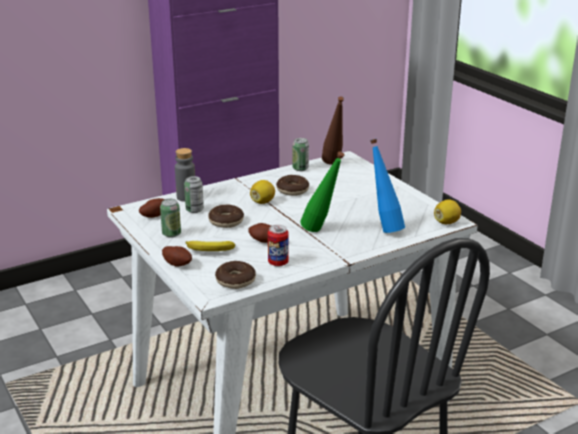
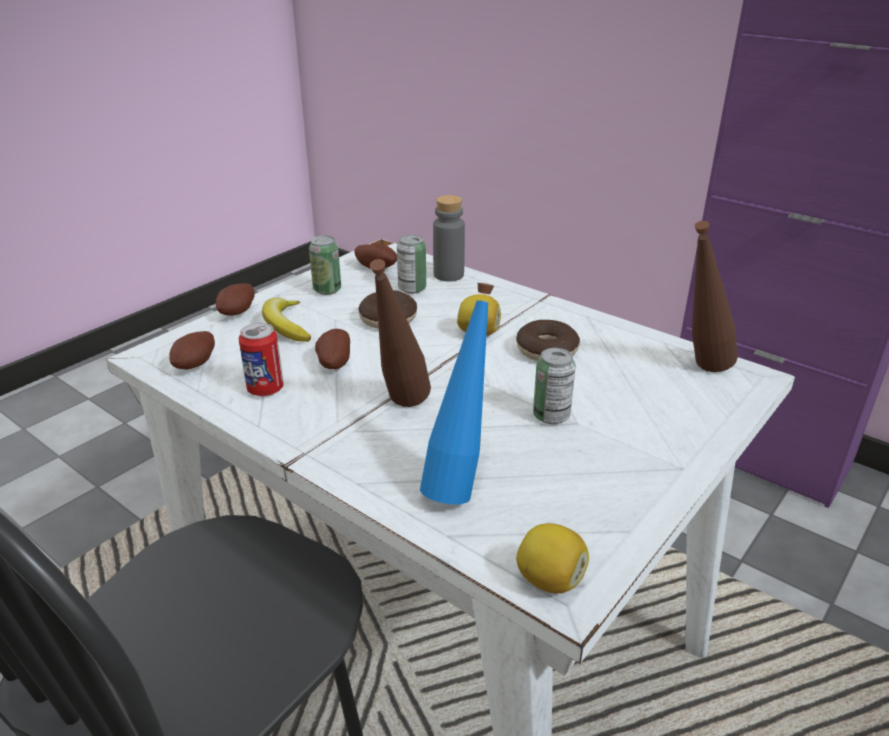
camera: 70 degrees right, 5 degrees up
donut [215,261,256,289] -> potato [169,331,215,370]
can [292,138,309,171] -> can moved to [533,348,576,424]
green bottle [300,152,344,232] -> brown bottle [370,259,431,407]

